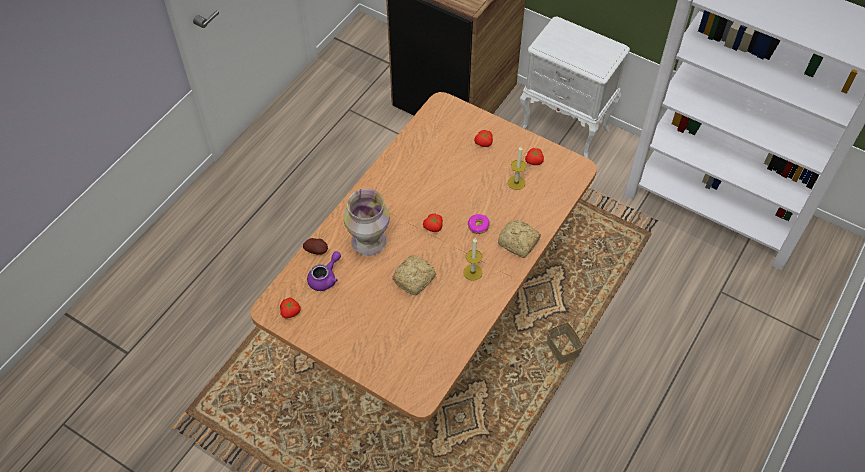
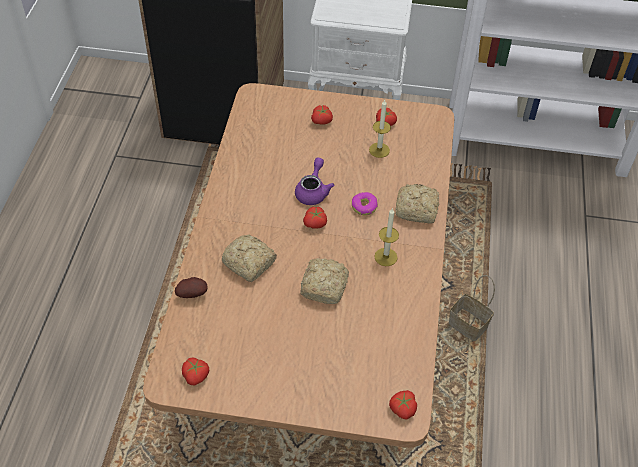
camera: 25 degrees left, 5 degrees down
purple teapot [307,251,341,291] -> purple teapot moved to [295,158,335,205]
vase [344,189,390,256] -> bread [222,235,277,282]
none -> tomato [389,390,417,420]

